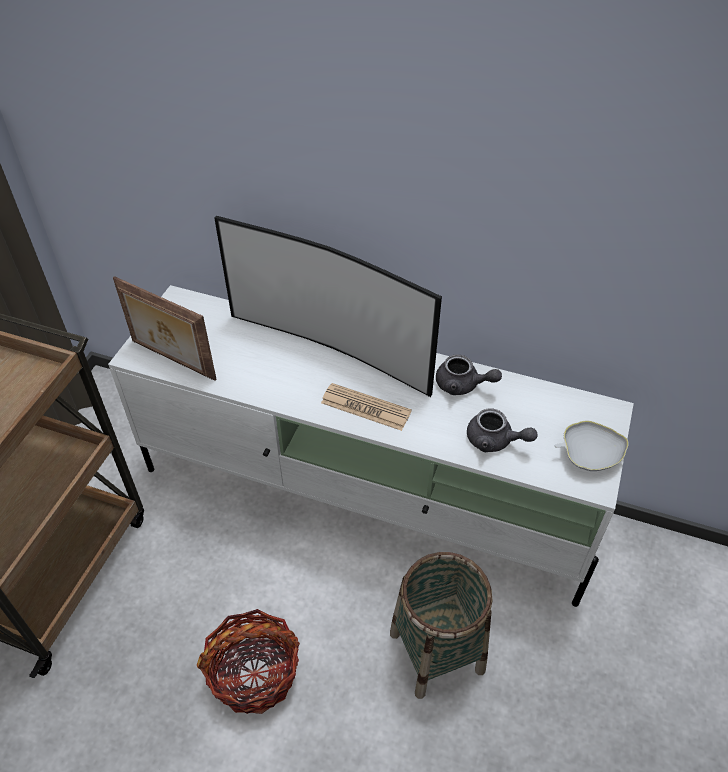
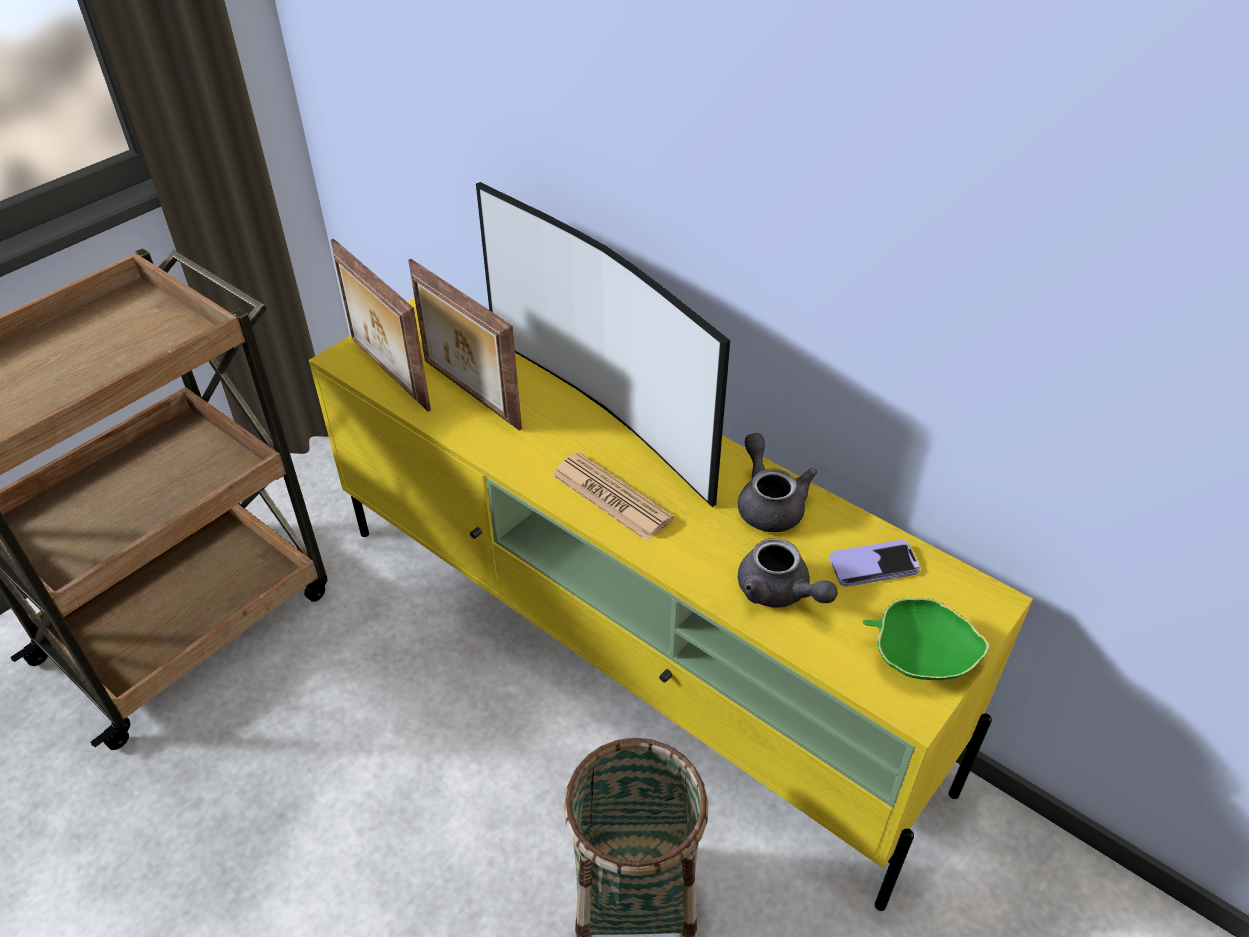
camera: 20 degrees right, 5 degrees down
white tv stand [108,285,634,607] -> yellow tv stand [309,298,1033,911]
basket [197,609,300,714] -> none
grey teapot [436,355,502,395] -> grey teapot turned 150 degrees counterclockwise [738,433,817,532]
white bowl [555,421,628,471] -> green bowl [863,597,989,680]
none -> picture frame [408,259,522,431]
none -> phone [829,540,920,587]

